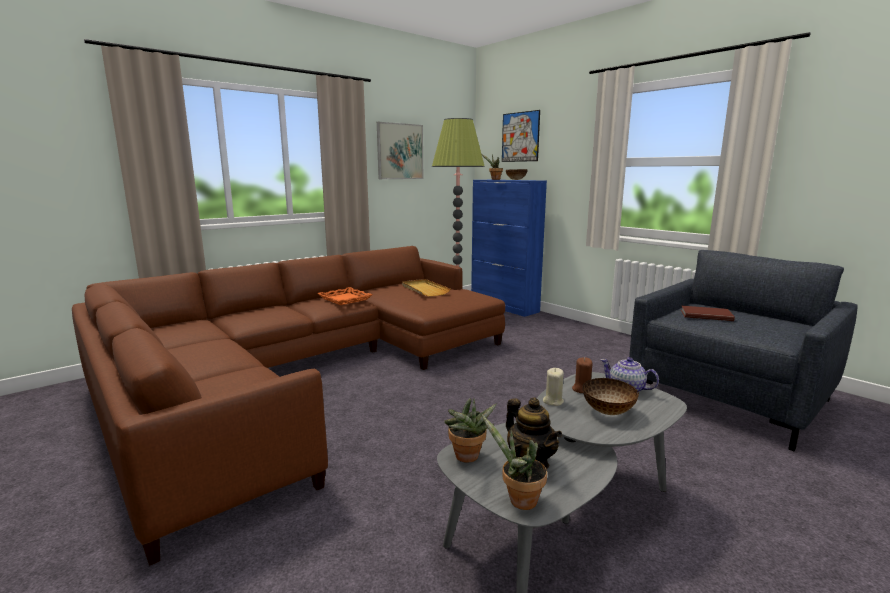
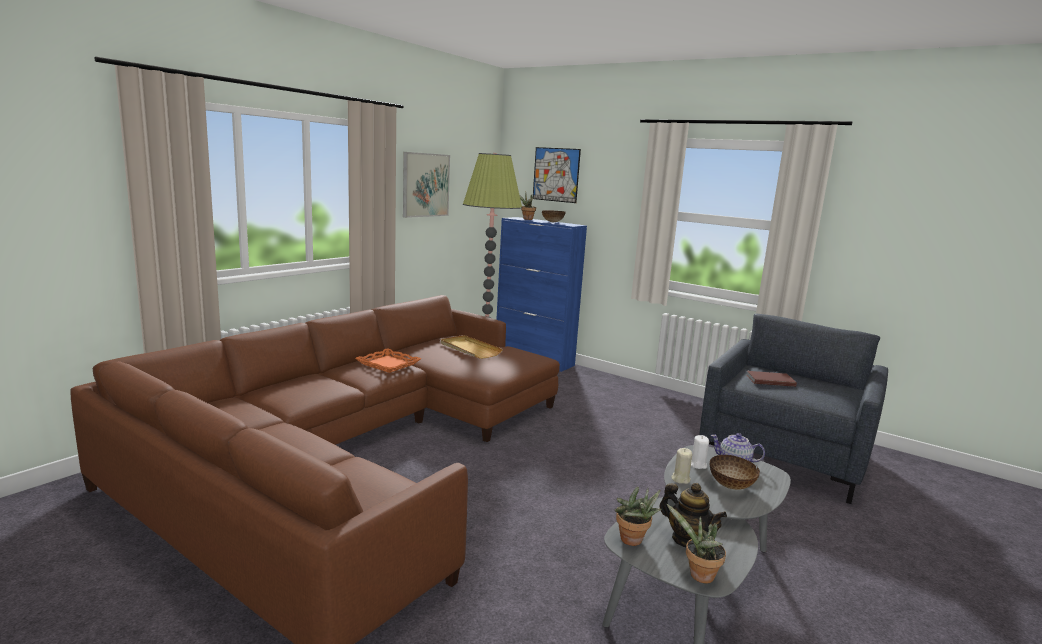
camera: 15 degrees left, 0 degrees up
brown candle [572,357,592,393] -> white candle [691,435,709,469]

